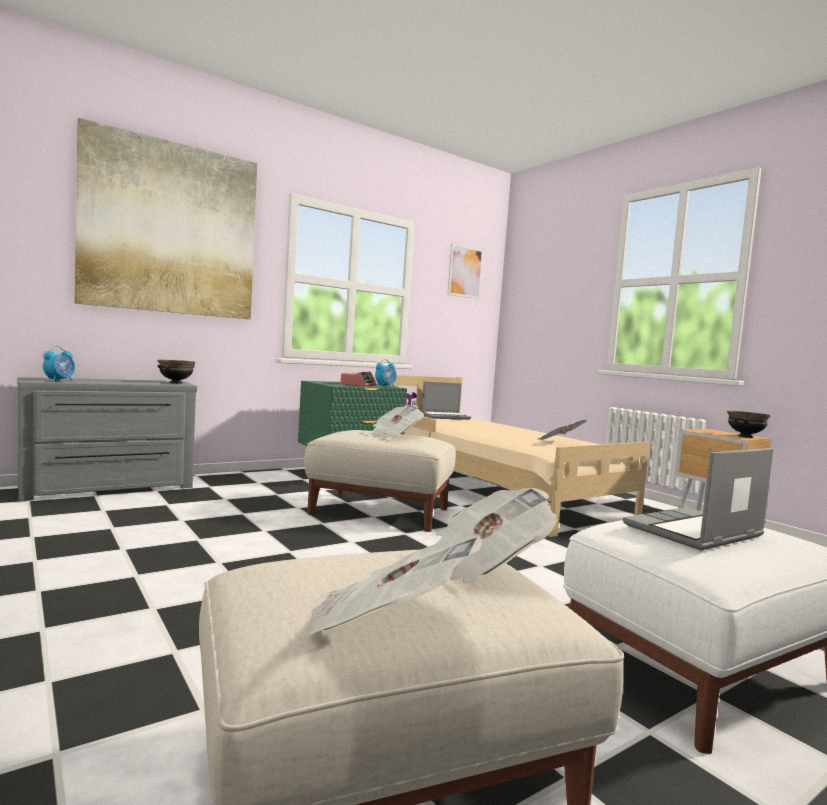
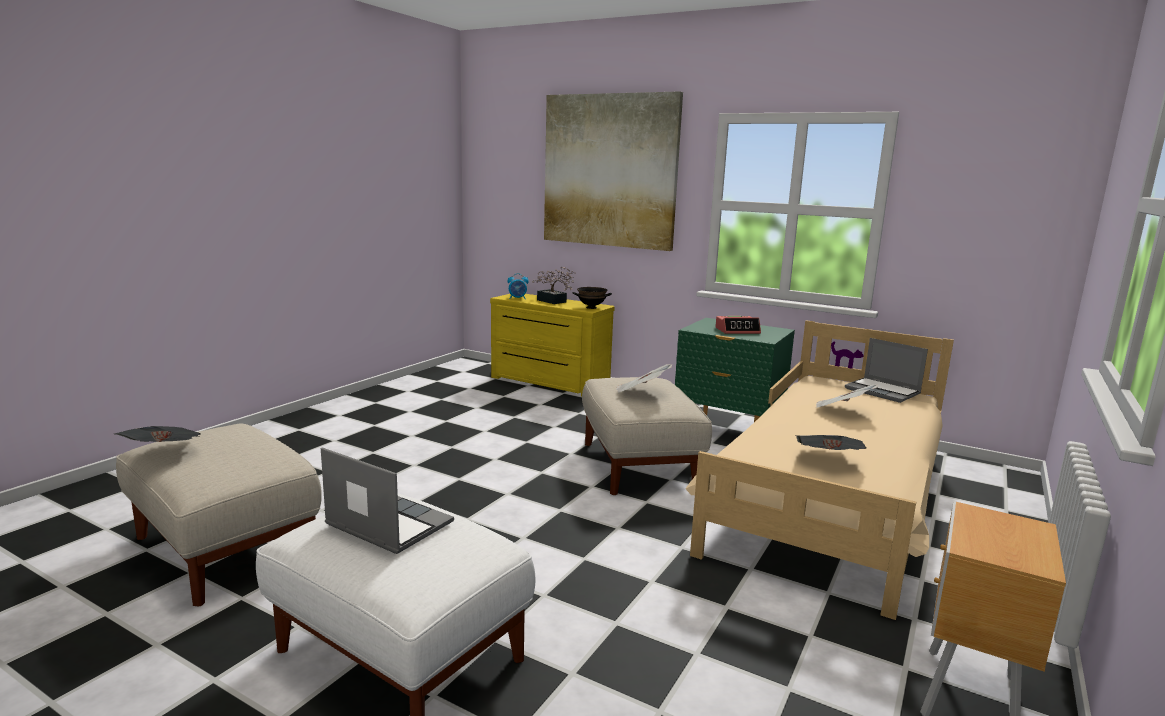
camera: 65 degrees right, 10 degrees up
grey dresser [17,377,197,501] -> yellow dresser [490,294,615,397]
alarm clock [375,359,397,387] -> none
newspaper [436,488,557,583] -> newspaper moved to [816,384,878,408]
picture [447,243,484,299] -> none
black bowl [727,411,771,438] -> none
none -> potted plant [532,266,576,304]

